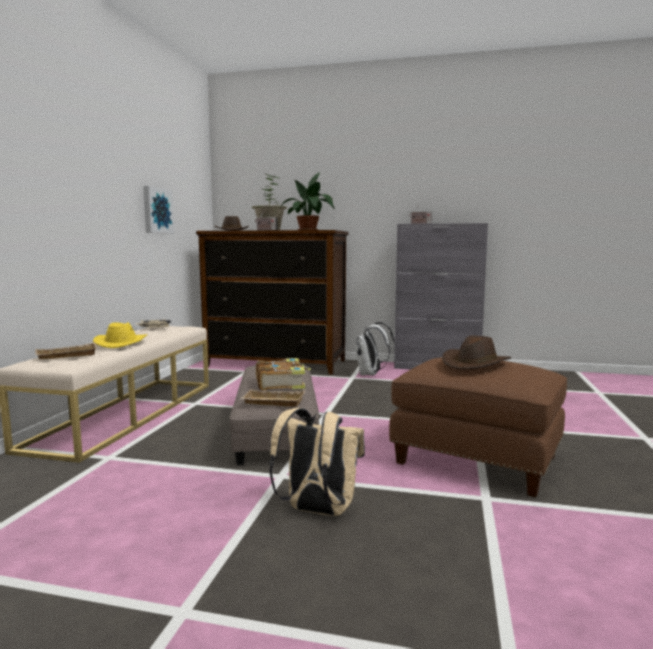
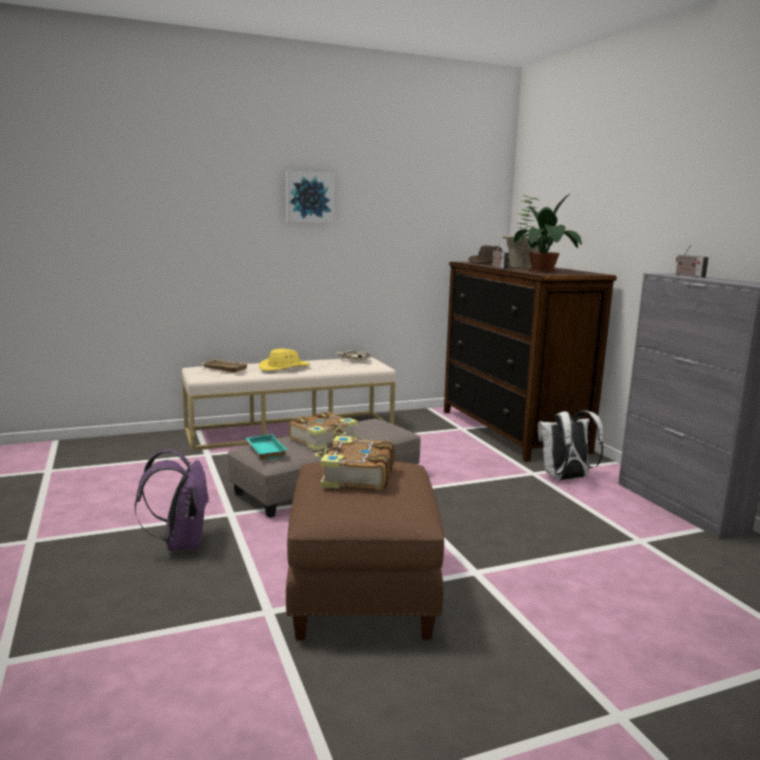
camera: 55 degrees right, 5 degrees up
picture [143,186,174,234] -> picture moved to [286,171,335,223]
beige tray [241,389,305,407] -> turquoise tray [246,434,288,460]
beige backpack [269,408,365,516] -> purple backpack [134,450,210,550]
brown hat [442,335,511,369] -> book [315,436,395,490]

